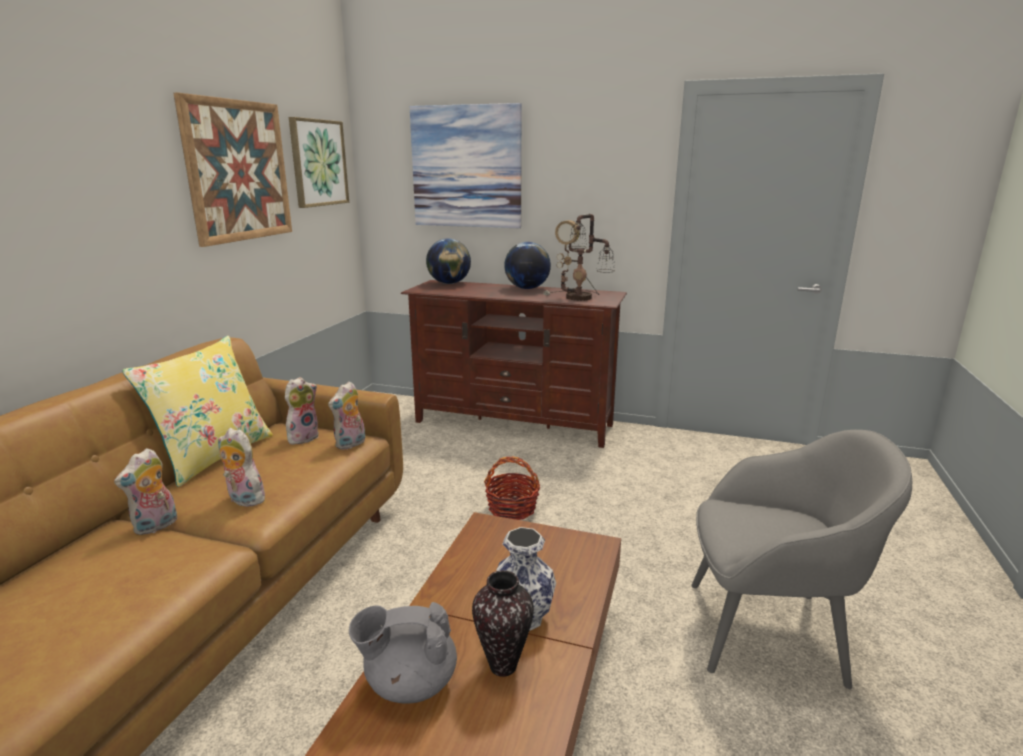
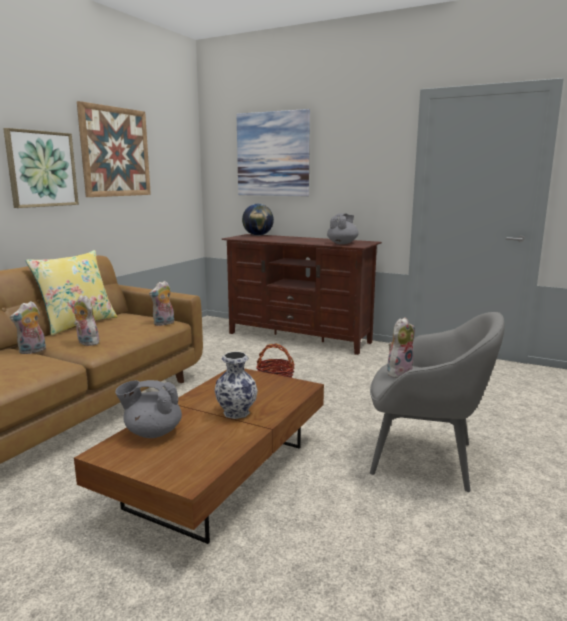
camera: 10 degrees right, 5 degrees down
plush toy [285,377,319,445] -> plush toy moved to [387,317,415,378]
picture [289,117,349,208] -> picture moved to [3,128,79,208]
vase [472,570,534,677] -> none
globe [504,242,551,289] -> none
table lamp [543,214,615,301] -> grey teapot [327,213,358,244]

